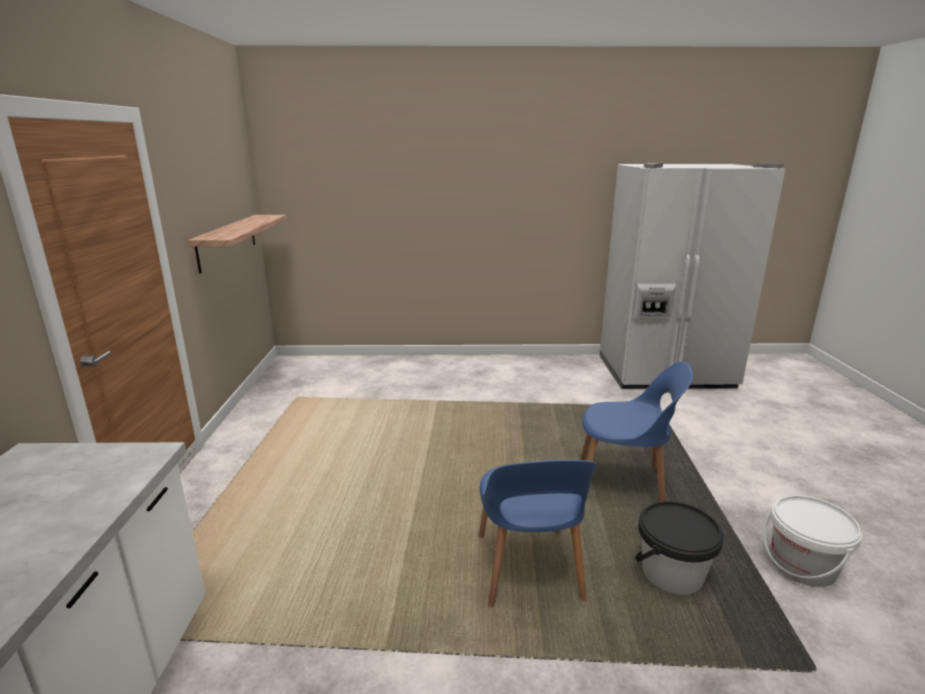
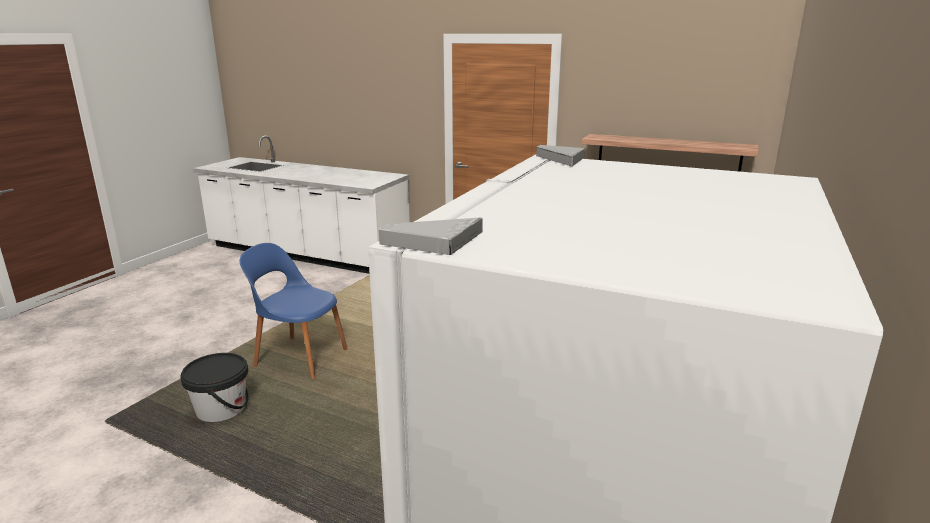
camera: 115 degrees right, 0 degrees up
blue chair [580,361,693,502] -> none
white bucket [763,495,863,587] -> none

